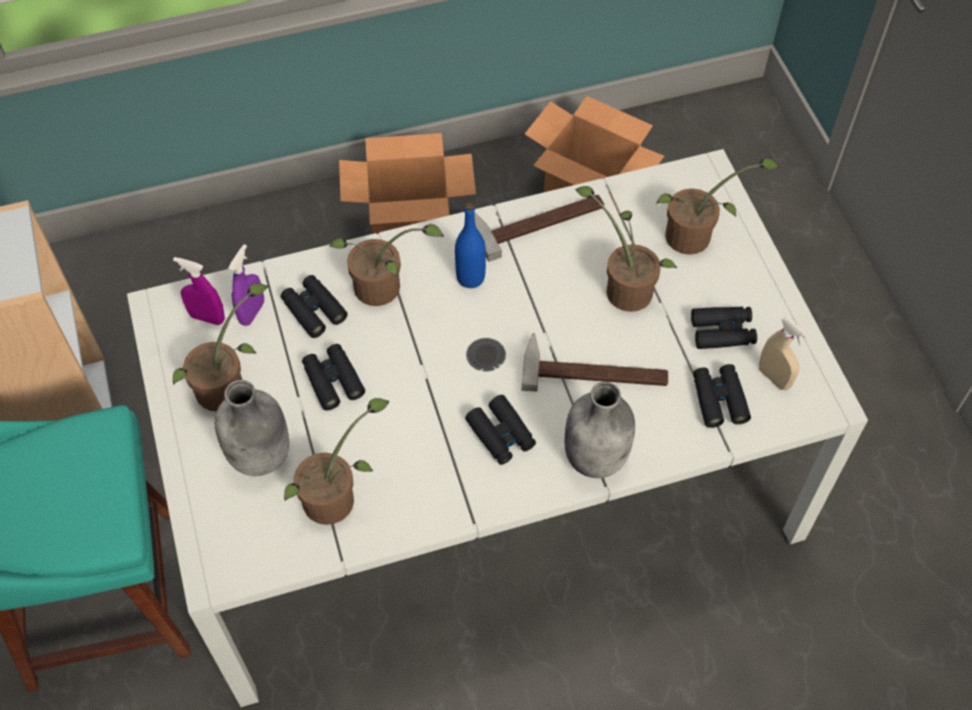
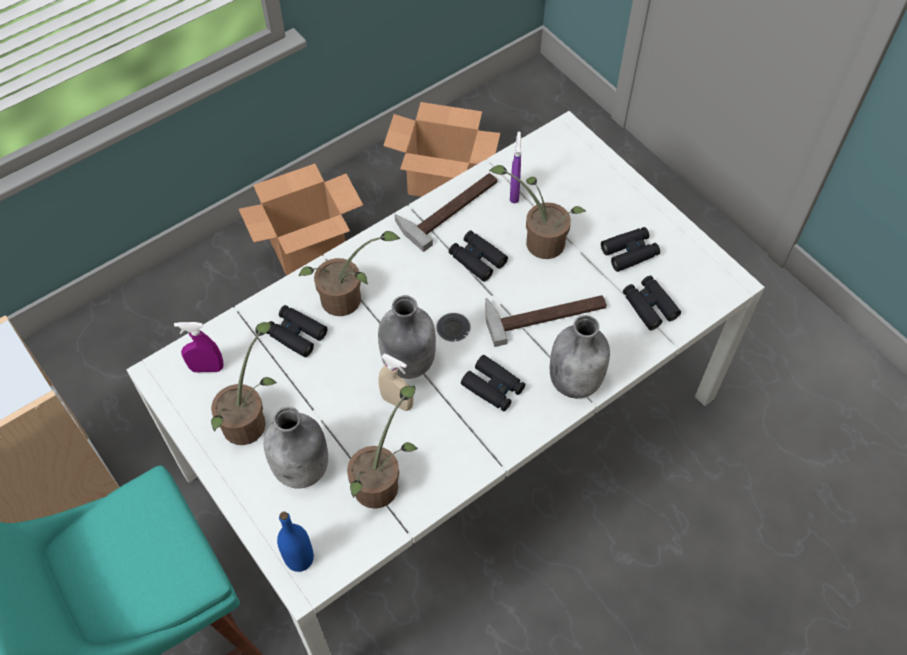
camera: 20 degrees left, 0 degrees up
purple spray bottle [228,244,264,326] -> purple spray bottle moved to [510,132,521,203]
black binoculars [302,344,365,411] -> black binoculars moved to [449,231,508,282]
blue bottle [455,203,486,288] -> blue bottle moved to [277,512,314,572]
potted plant [656,158,780,255] -> none
beige spray bottle [759,317,808,390] -> beige spray bottle moved to [378,354,414,411]
none -> grey bottle [378,295,436,379]

